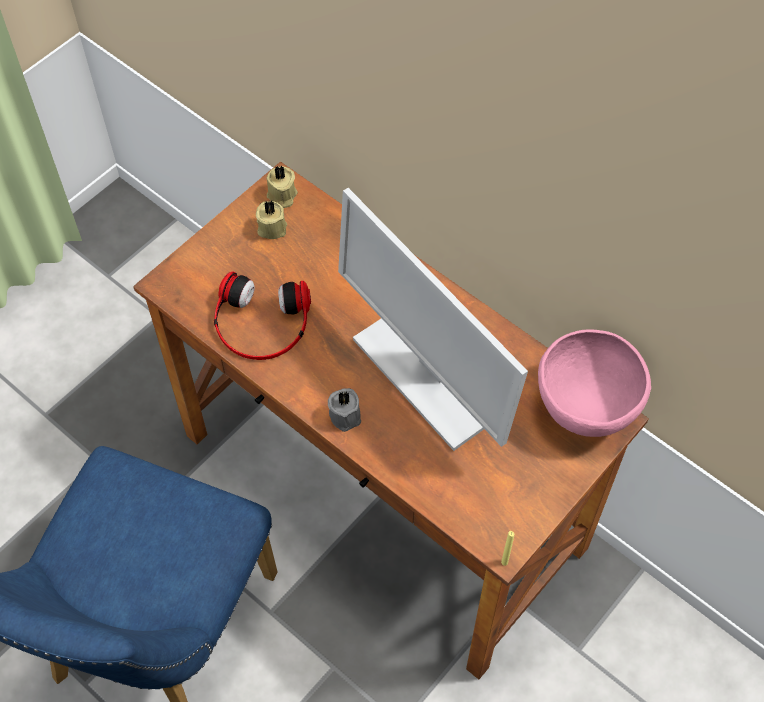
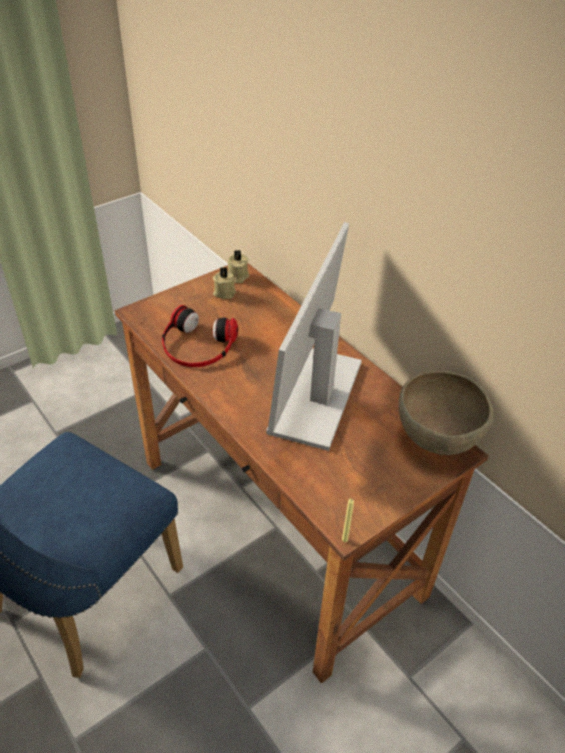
camera: 10 degrees right, 15 degrees down
grey candle [328,388,361,432] -> none
monitor [338,188,528,451] -> monitor turned 45 degrees clockwise [266,222,362,451]
pink bowl [538,329,651,437] -> brown bowl [398,371,494,455]

